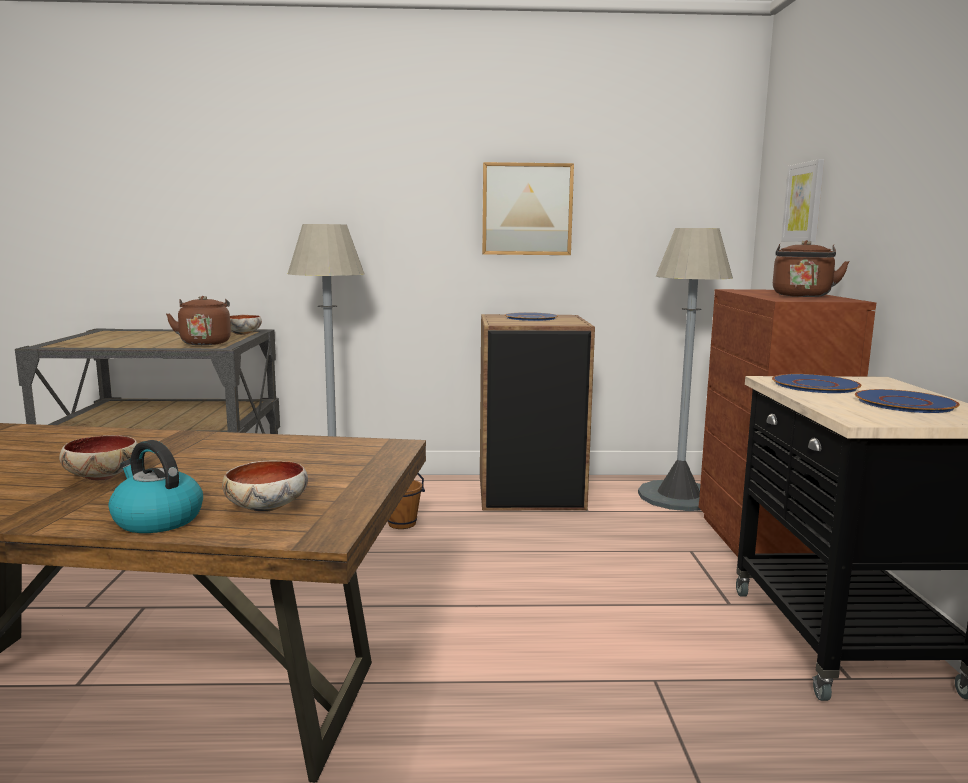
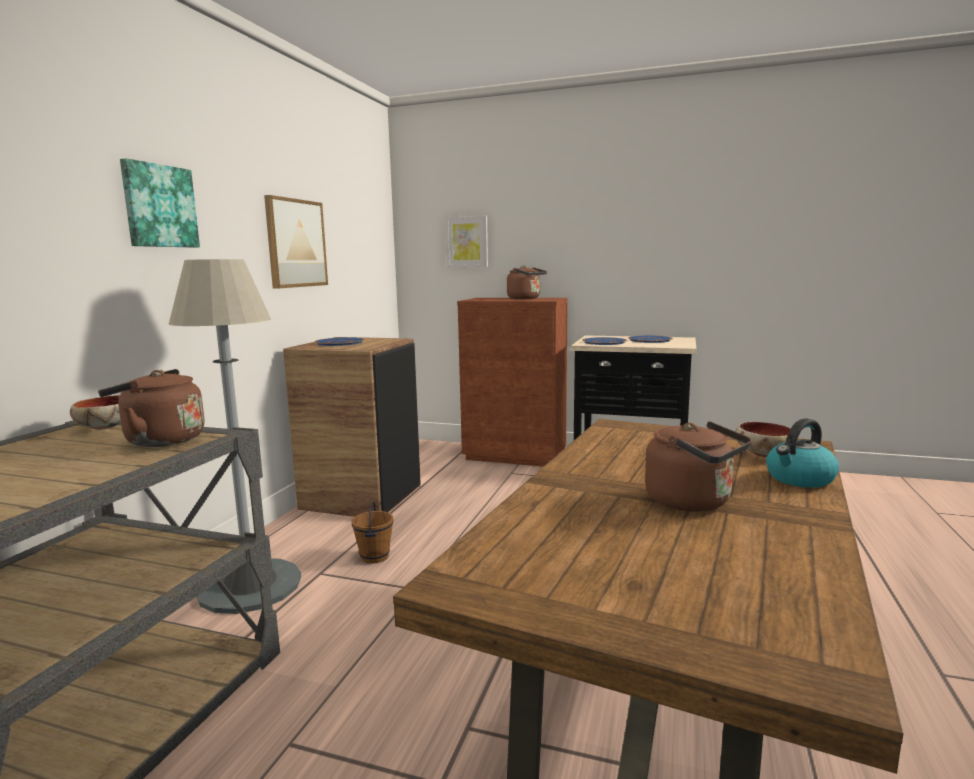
camera: 70 degrees left, 0 degrees up
bowl [59,435,138,481] -> brown kettle [645,421,752,512]
grey floor lamp [638,228,733,511] -> none
none -> picture [120,158,200,248]

